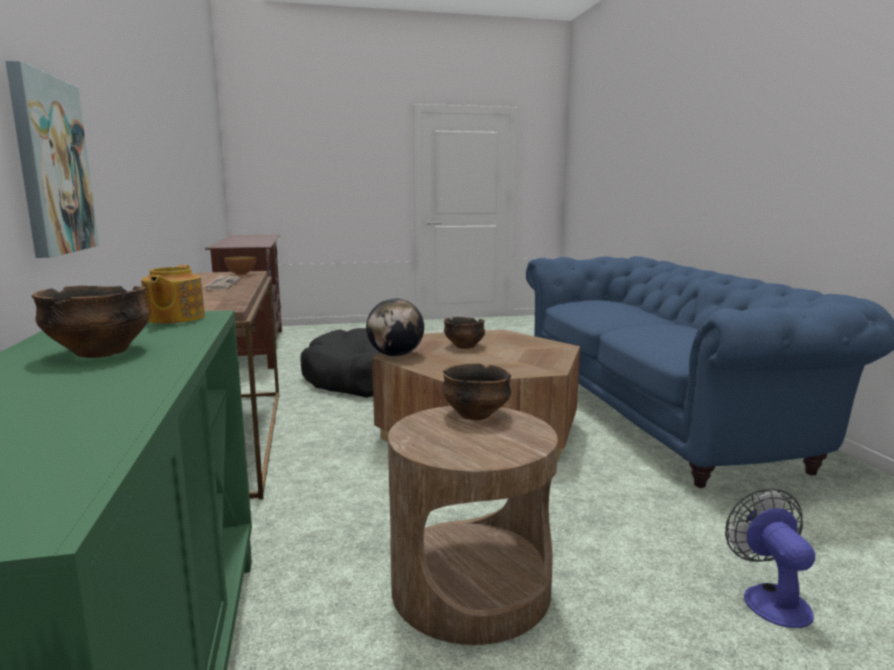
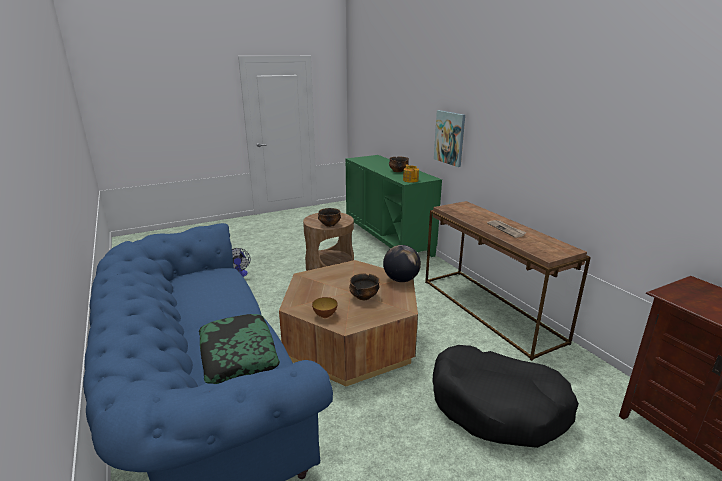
camera: 165 degrees right, 10 degrees up
bowl [224,256,256,276] -> bowl moved to [312,297,338,318]
none -> pillow [198,314,280,384]

